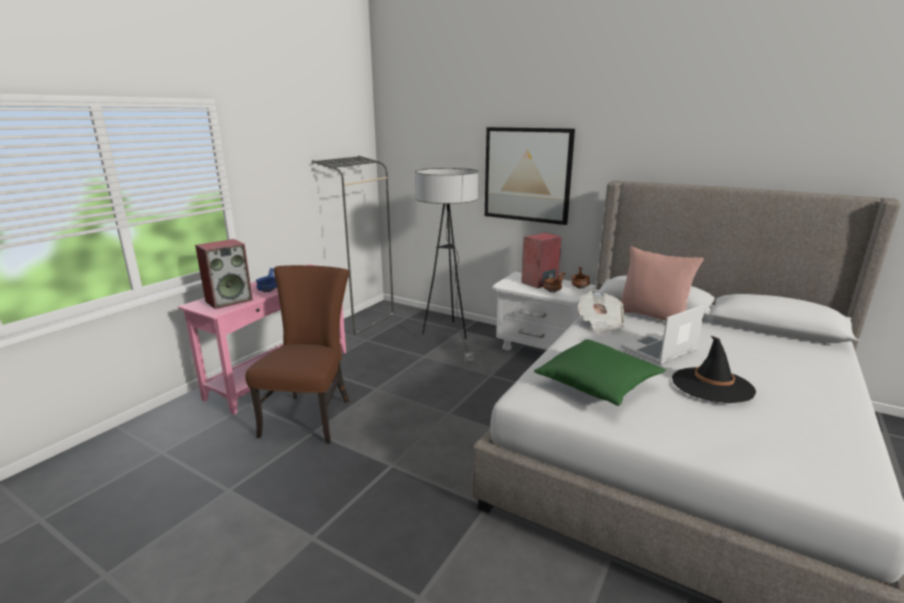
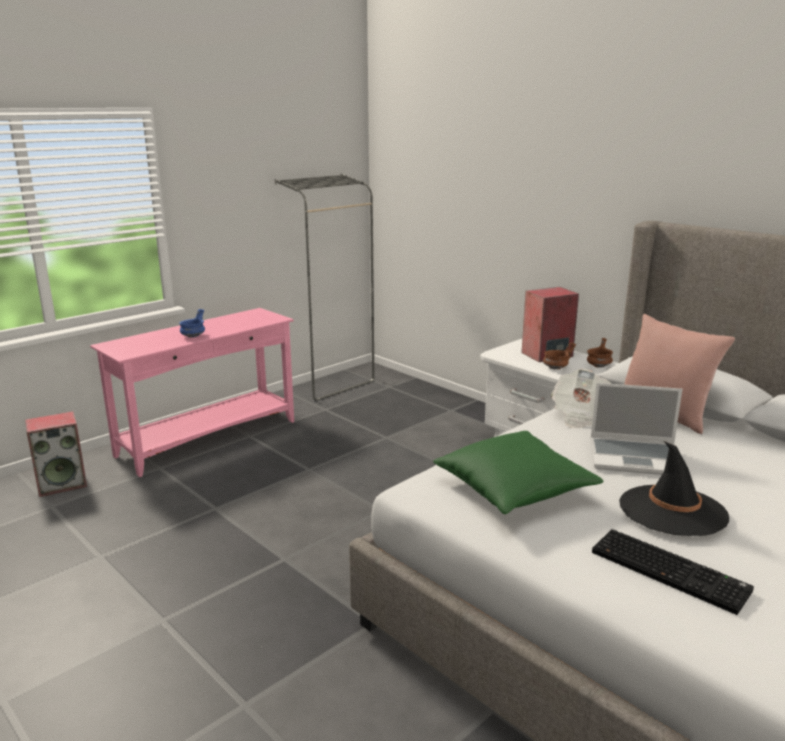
camera: 15 degrees right, 0 degrees up
speaker [195,239,253,309] -> speaker moved to [25,411,87,497]
brown chair [245,265,349,444] -> none
floor lamp [415,168,478,362] -> none
picture [485,127,575,225] -> none
laptop [621,304,705,365] -> laptop turned 150 degrees counterclockwise [590,383,683,475]
none -> keyboard [592,529,754,615]

